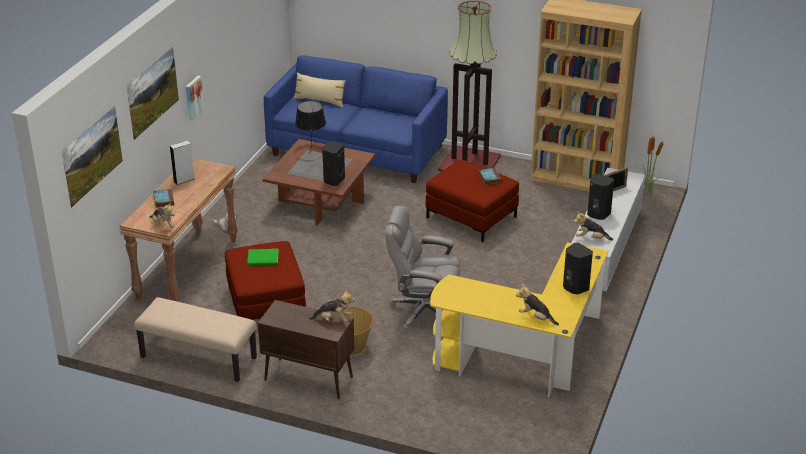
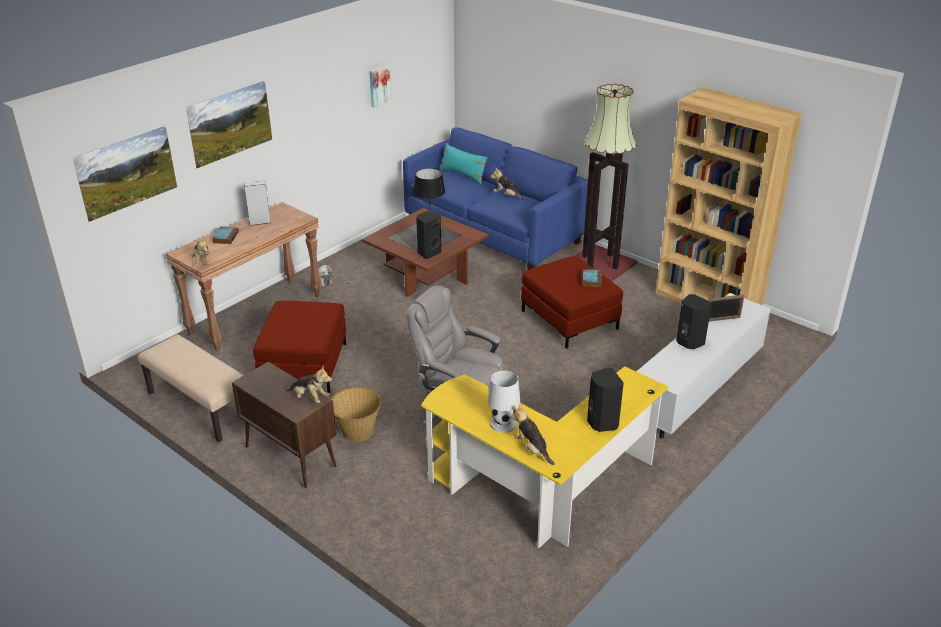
camera: 20 degrees right, 0 degrees up
picture [186,76,204,121] -> picture moved to [369,65,391,107]
green book [247,249,279,265] -> none
beige pillow [293,73,346,107] -> turquoise pillow [440,143,488,185]
plush toy [573,211,613,241] -> plush toy moved to [491,168,526,200]
potted plant [642,136,664,196] -> none
none -> white table lamp [487,371,521,433]

